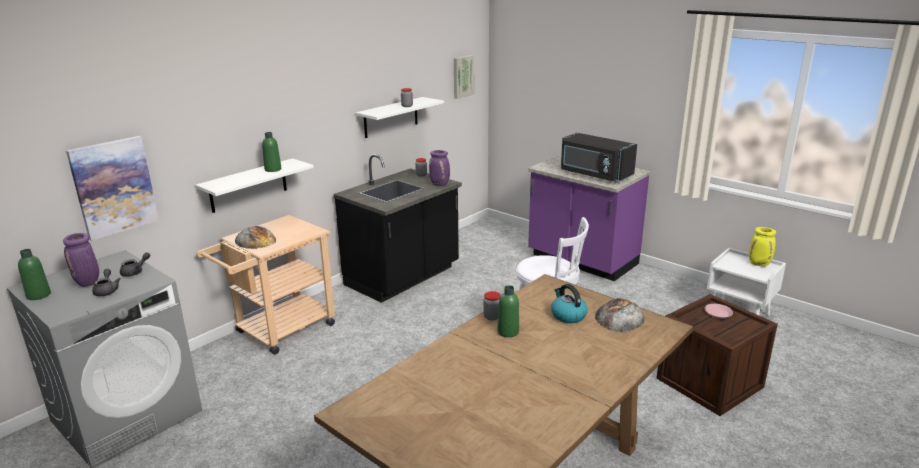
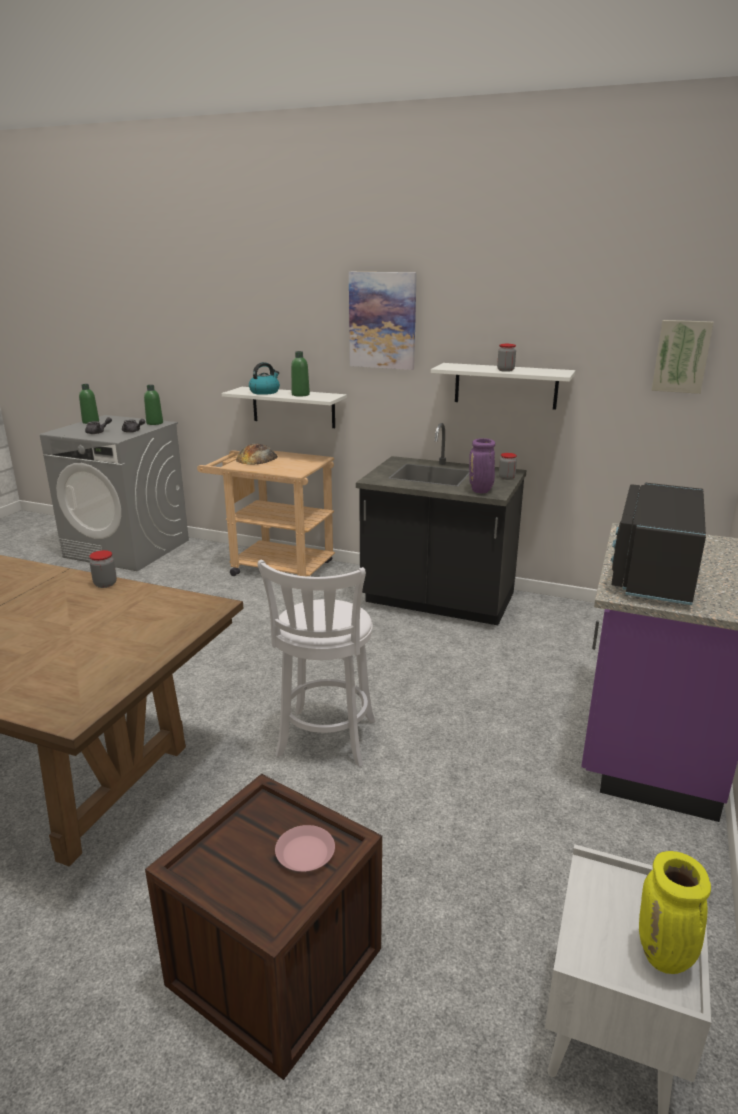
camera: 70 degrees right, 0 degrees up
purple vase [63,233,99,287] -> none
picture [66,136,159,241] -> picture moved to [349,272,417,370]
green bottle [497,285,519,337] -> green bottle moved to [144,385,163,425]
kettle [551,284,588,323] -> kettle moved to [249,362,280,395]
bread [595,298,644,332] -> none

